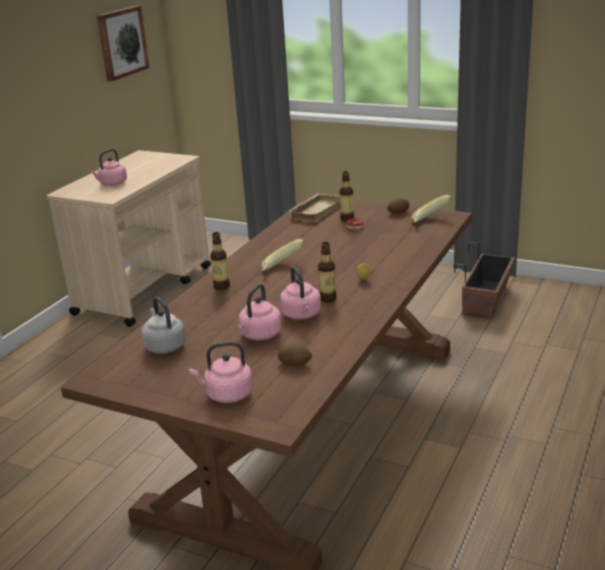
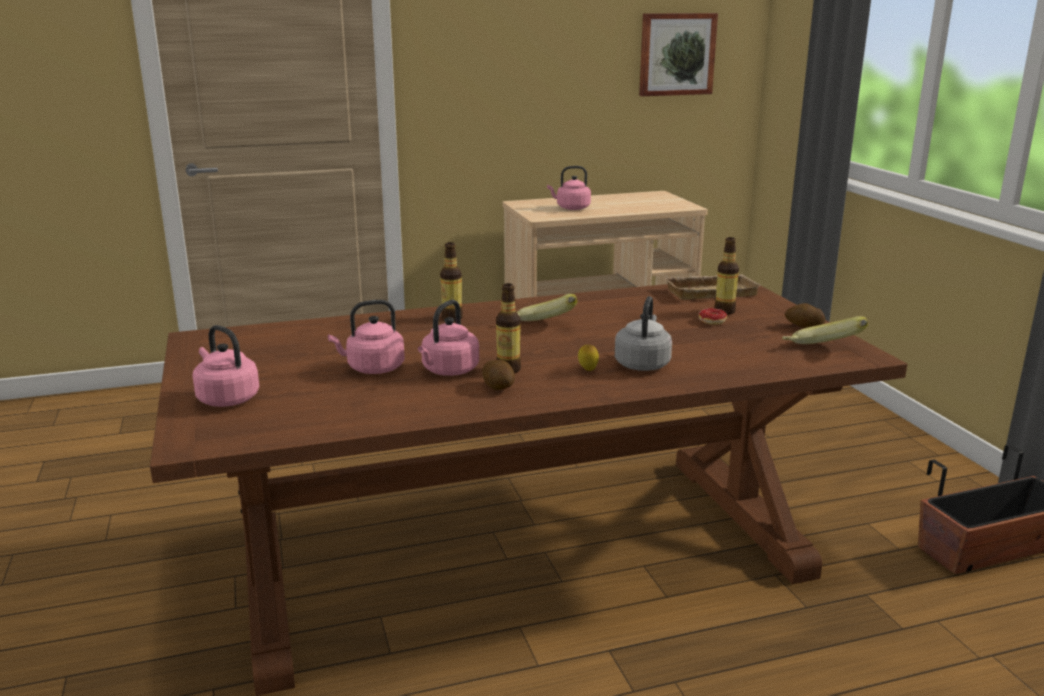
camera: 45 degrees right, 5 degrees down
grey kettle [141,297,186,354] -> grey kettle moved to [615,296,672,371]
potato [278,343,312,366] -> potato moved to [482,360,515,390]

